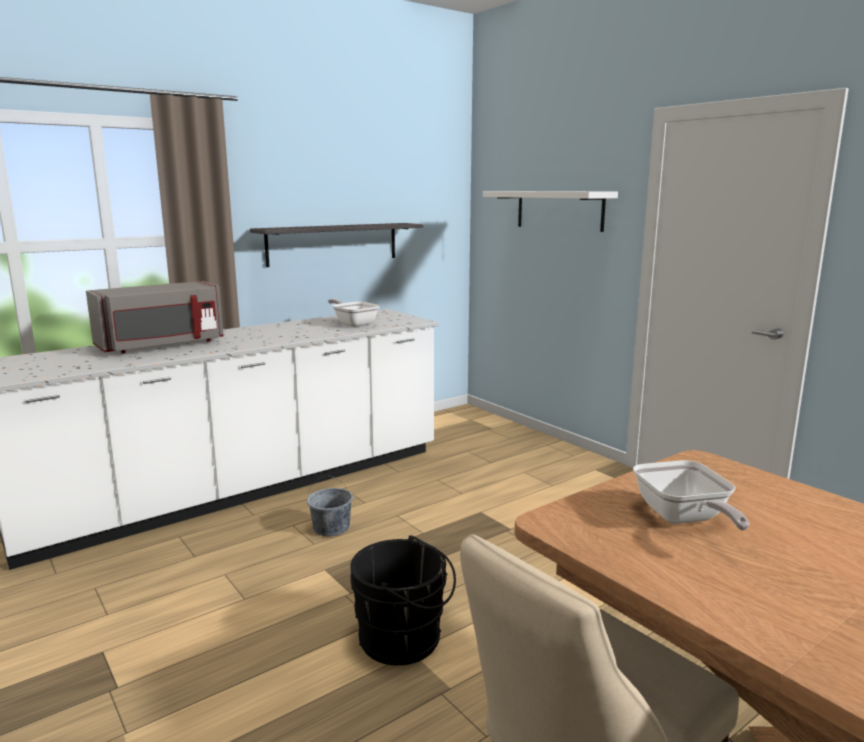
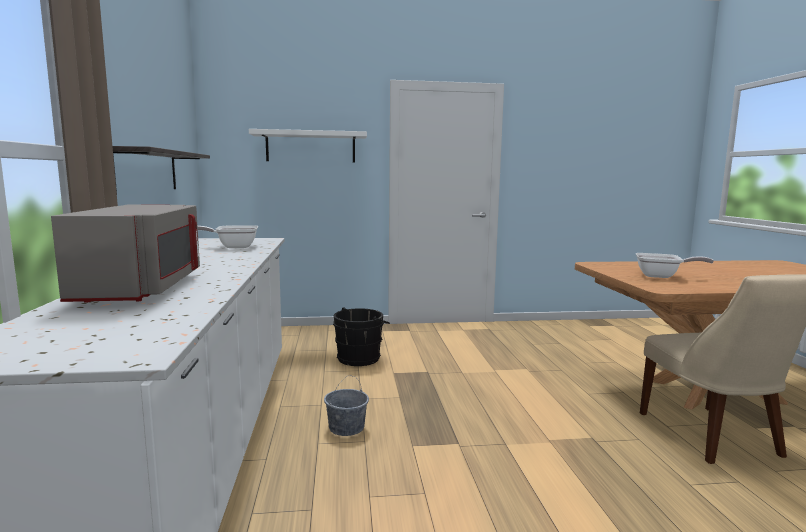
camera: 60 degrees left, 5 degrees down
black bucket [350,535,456,665] -> black bucket moved to [333,308,390,366]

